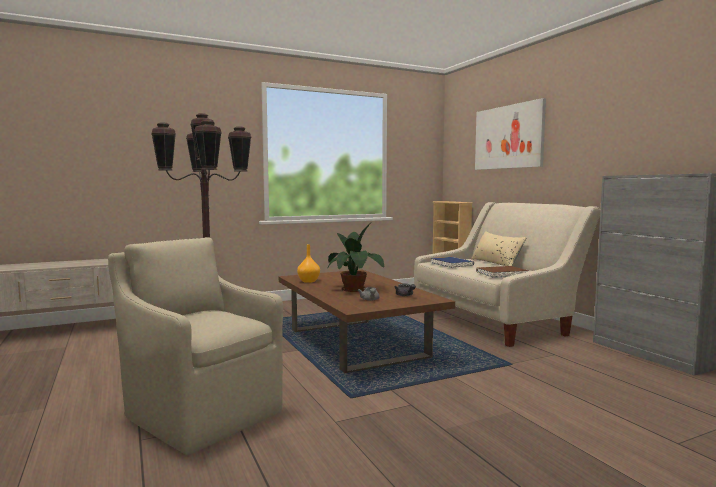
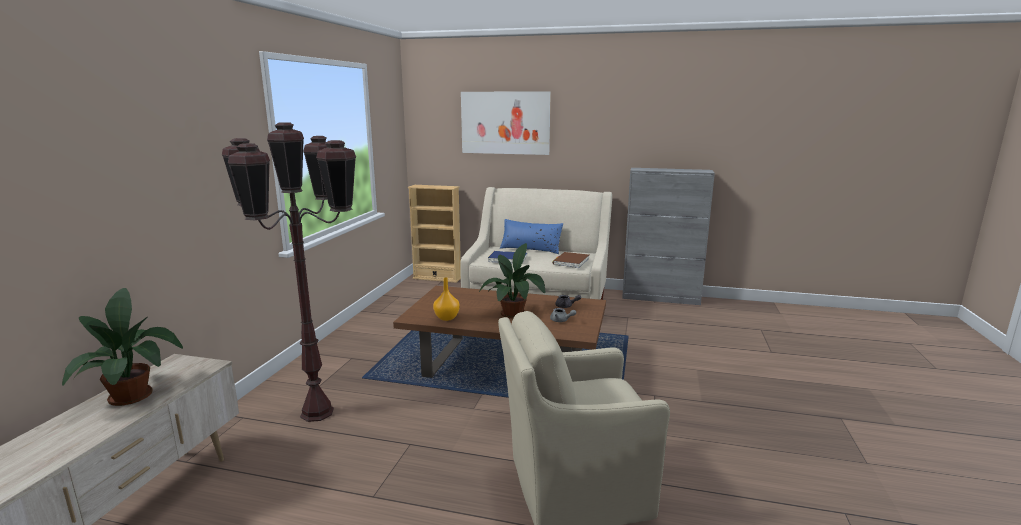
camera: 50 degrees left, 10 degrees up
beige pillow [471,231,527,266] -> blue pillow [500,219,563,254]
none -> potted plant [62,288,183,406]

